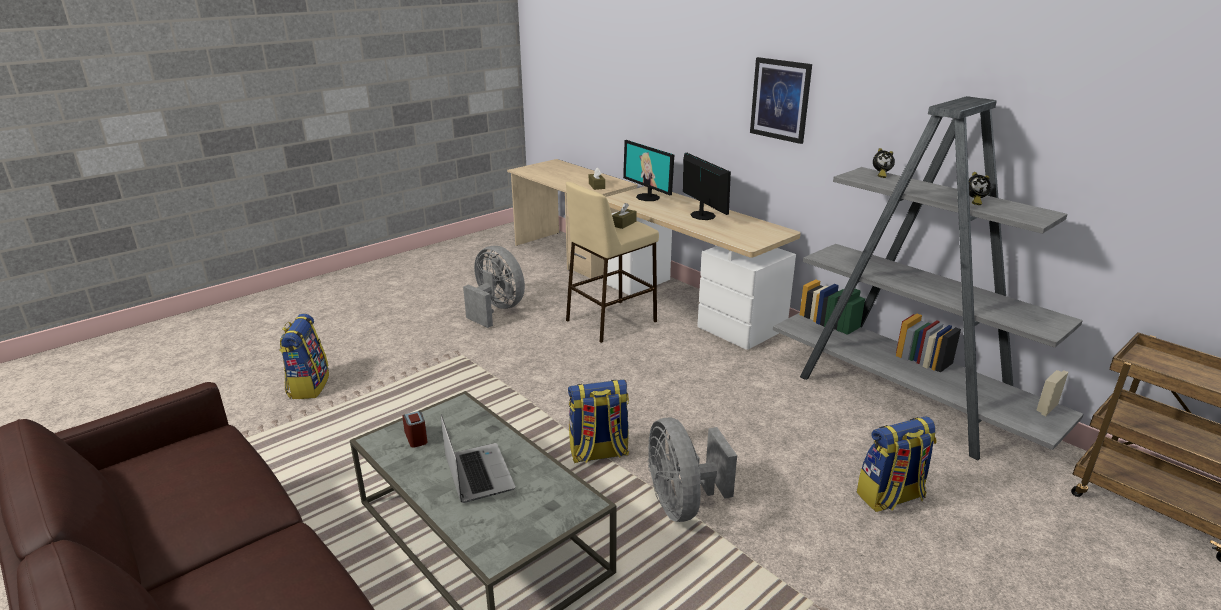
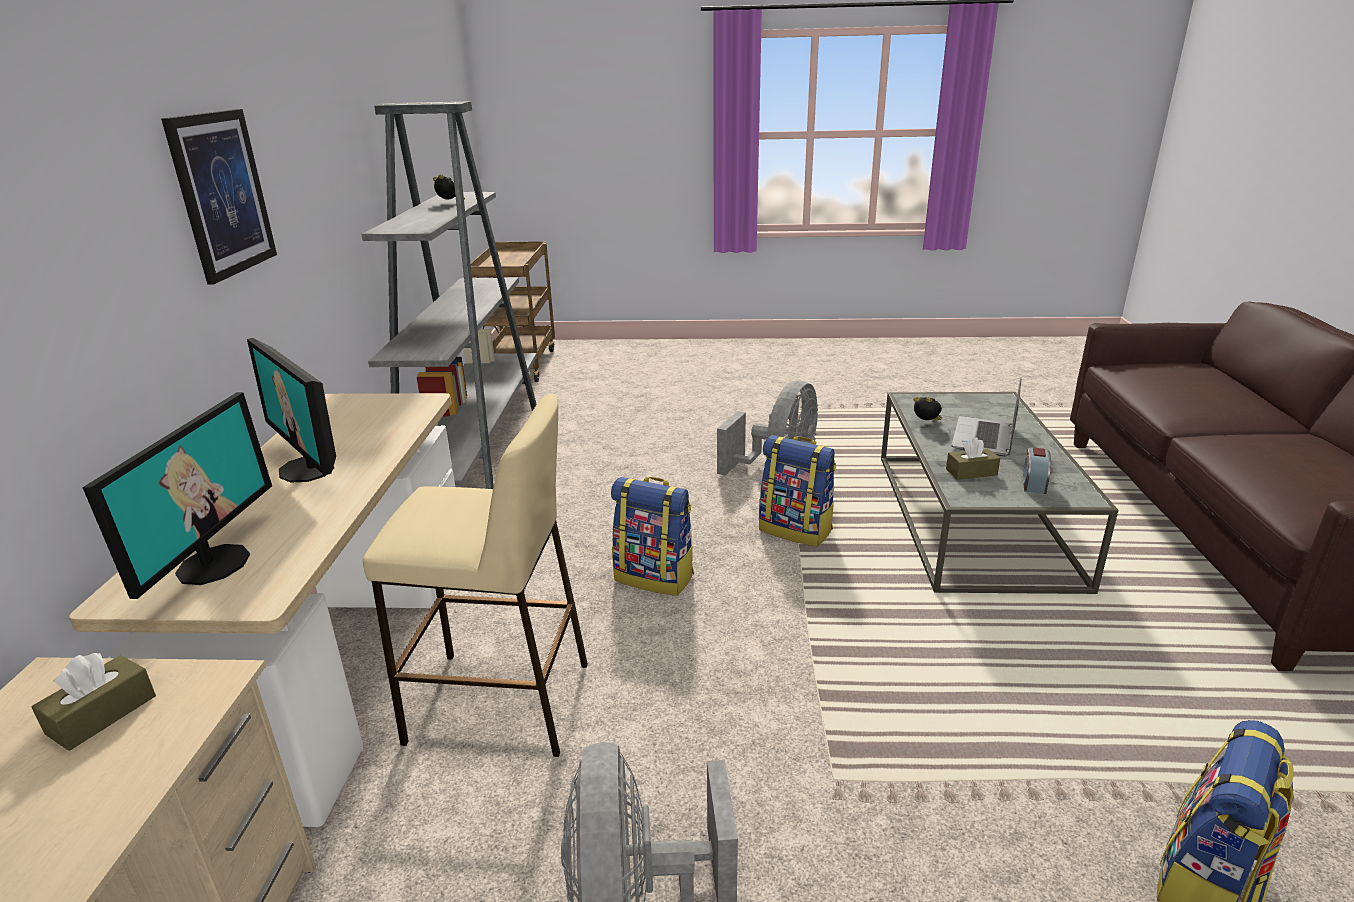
camera: 135 degrees left, 0 degrees up
brown tissue box [612,203,637,229] -> brown tissue box moved to [946,437,1000,480]
monitor [683,153,731,220] -> monitor turned 60 degrees counterclockwise [247,338,336,483]
backpack [857,416,937,512] -> backpack moved to [611,477,694,596]
alarm clock [873,148,895,178] -> alarm clock moved to [913,397,942,420]

